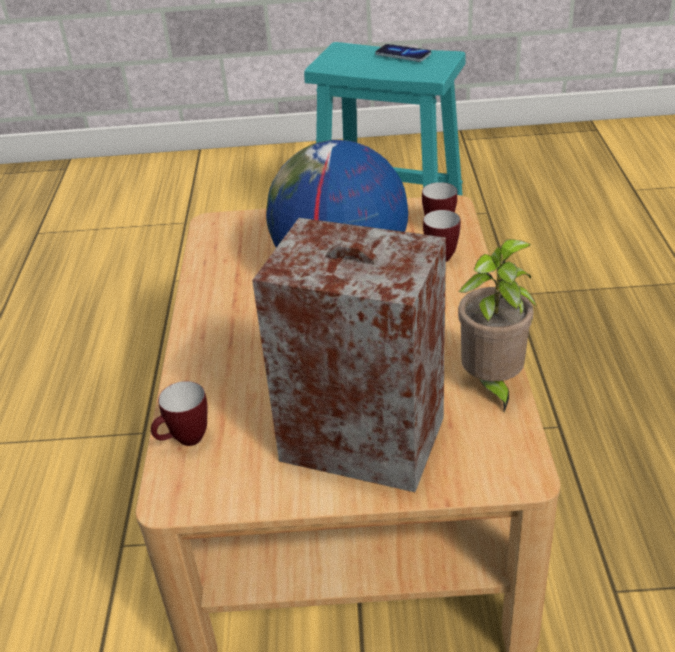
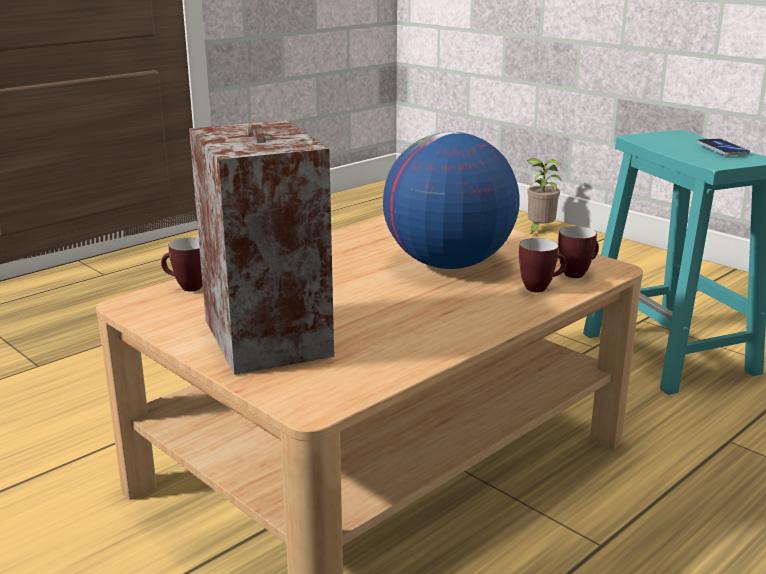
camera: 45 degrees right, 15 degrees down
potted plant [458,239,537,412] -> potted plant moved to [527,158,562,235]

